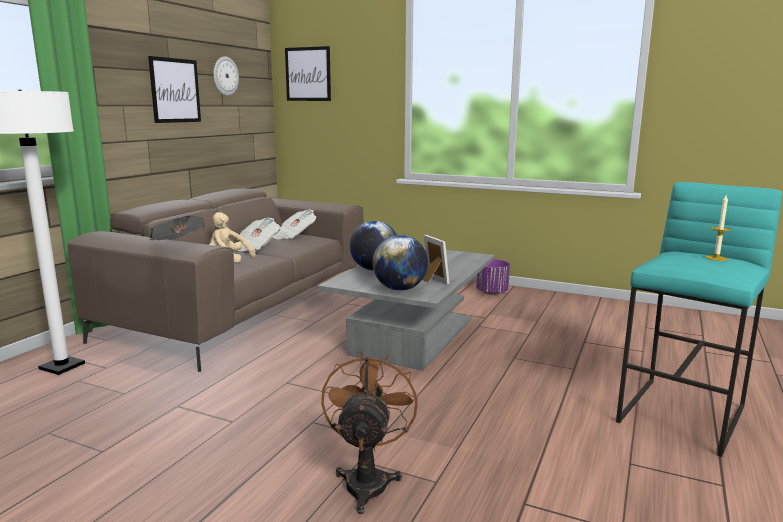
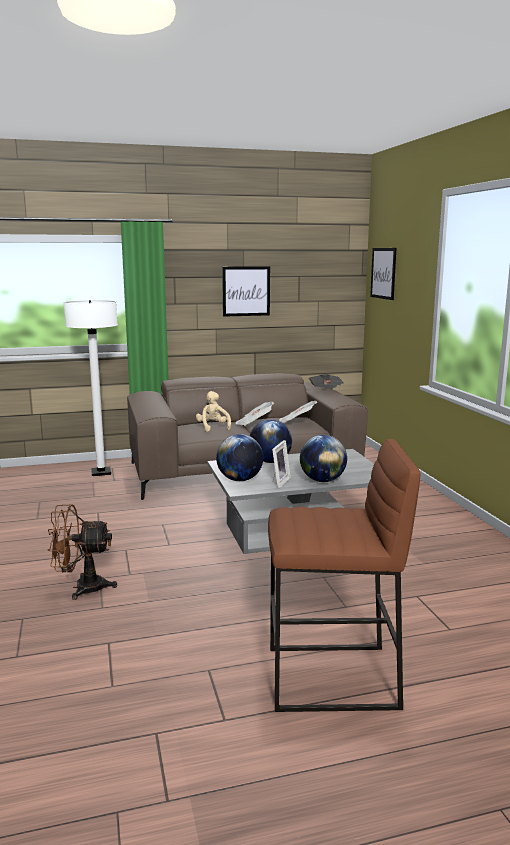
camera: 50 degrees right, 0 degrees up
newspaper [149,215,205,240] -> newspaper moved to [308,374,344,388]
wall clock [213,56,239,96] -> none
brown fan [321,351,418,514] -> brown fan turned 150 degrees counterclockwise [48,504,117,600]
purple planter [476,259,510,295] -> none
turquoise stool [616,182,782,457] -> brown stool [268,439,420,712]
candle [706,195,731,261] -> none
none -> globe [300,435,347,482]

